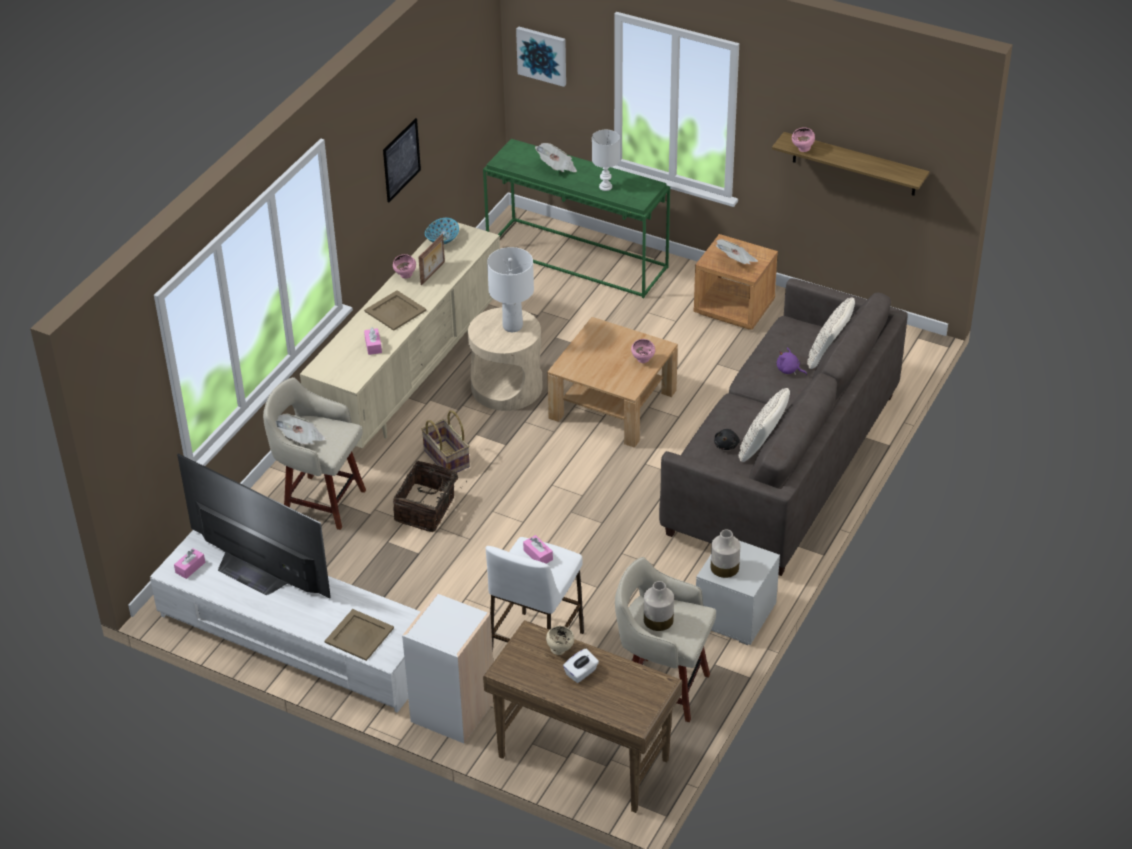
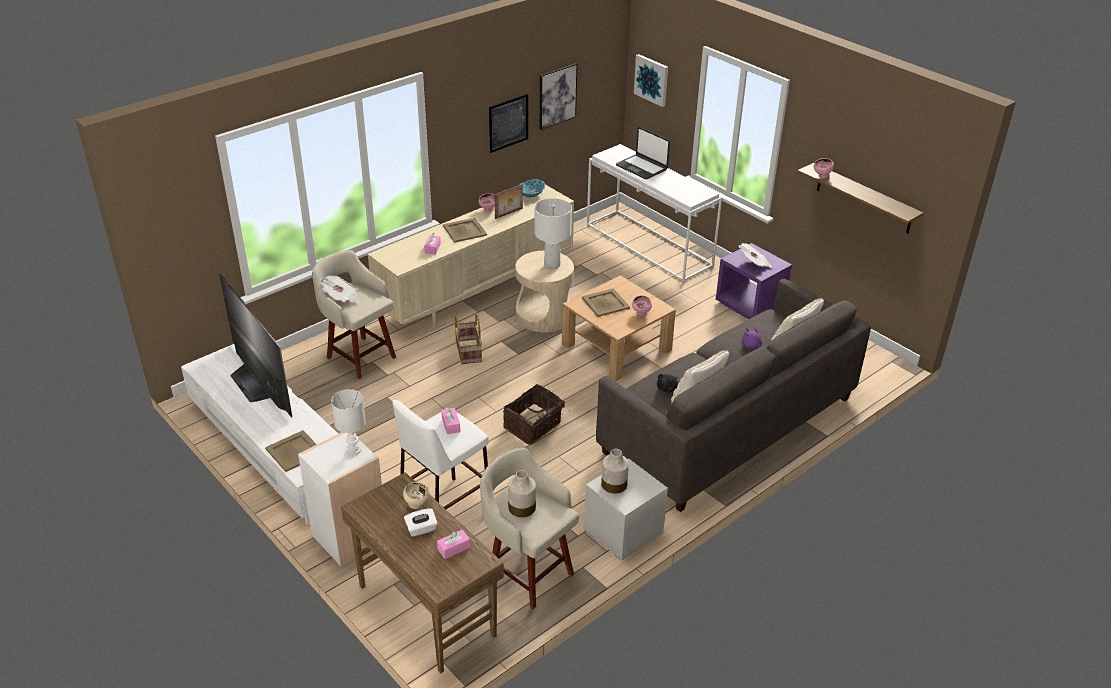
camera: 20 degrees right, 5 degrees down
pink tissue box [174,548,205,579] -> pink tissue box moved to [437,530,470,559]
basket [393,461,467,532] -> basket moved to [503,384,570,445]
green console table [483,139,670,298] -> white console table [587,144,722,282]
newspaper [535,143,577,172] -> laptop [616,127,670,179]
white table lamp [592,130,620,191] -> white table lamp moved to [331,389,366,455]
brown nightstand [694,234,778,330] -> purple nightstand [716,243,792,319]
none -> picture [540,63,578,130]
none -> beige tray [582,288,630,317]

